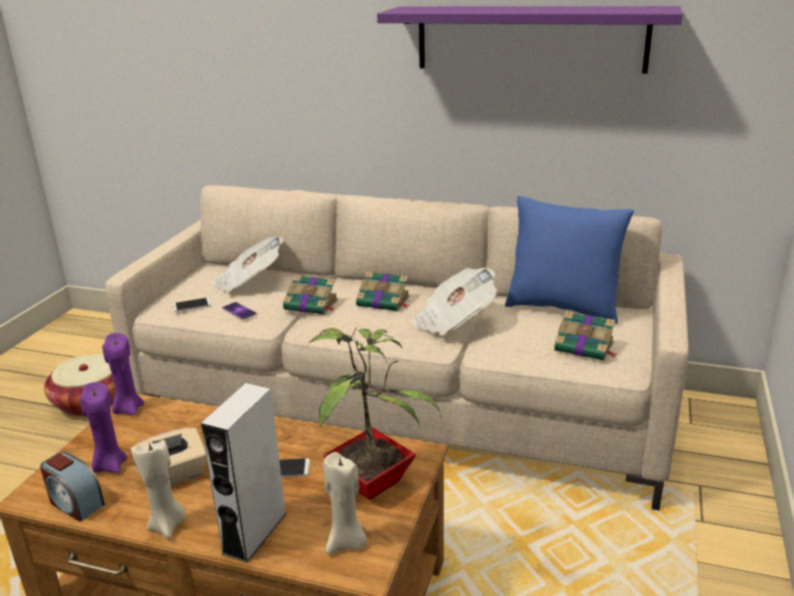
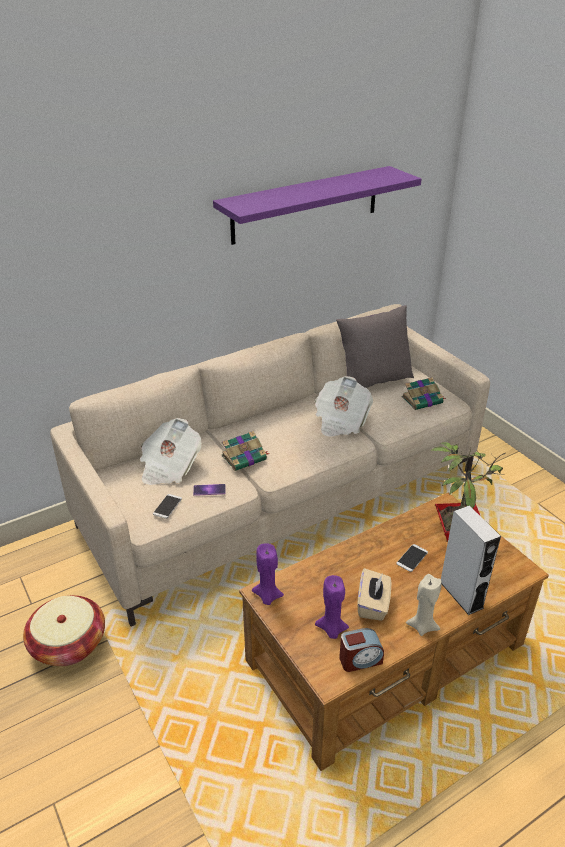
camera: 50 degrees left, 10 degrees up
beige candle [324,452,367,554] -> none
book [356,271,410,311] -> none
blue pillow [505,196,634,324] -> grey pillow [336,305,414,388]

